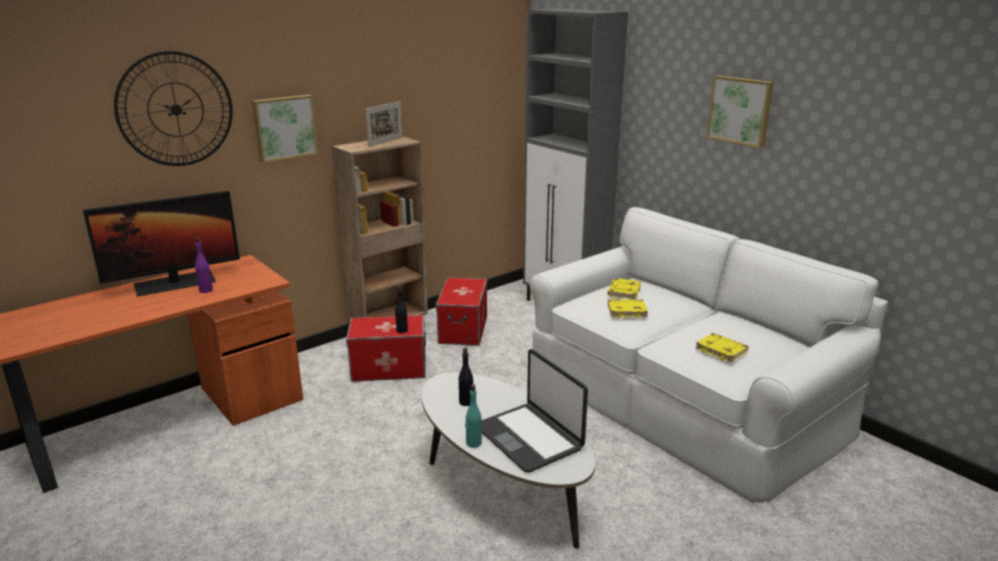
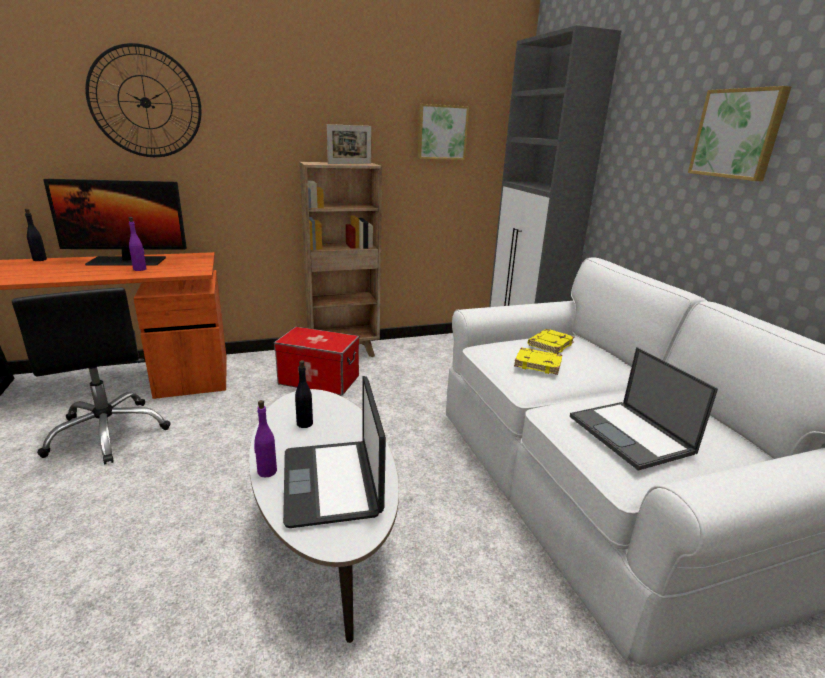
camera: 20 degrees right, 0 degrees up
picture [252,95,318,163] -> picture moved to [417,104,469,160]
black bottle [395,286,408,333] -> black bottle moved to [25,209,47,261]
storage box [436,277,487,346] -> none
turquoise bottle [465,385,482,448] -> purple bottle [254,400,277,478]
yellow book [696,333,749,362] -> laptop [570,347,718,471]
none -> black office chair [12,288,171,464]

